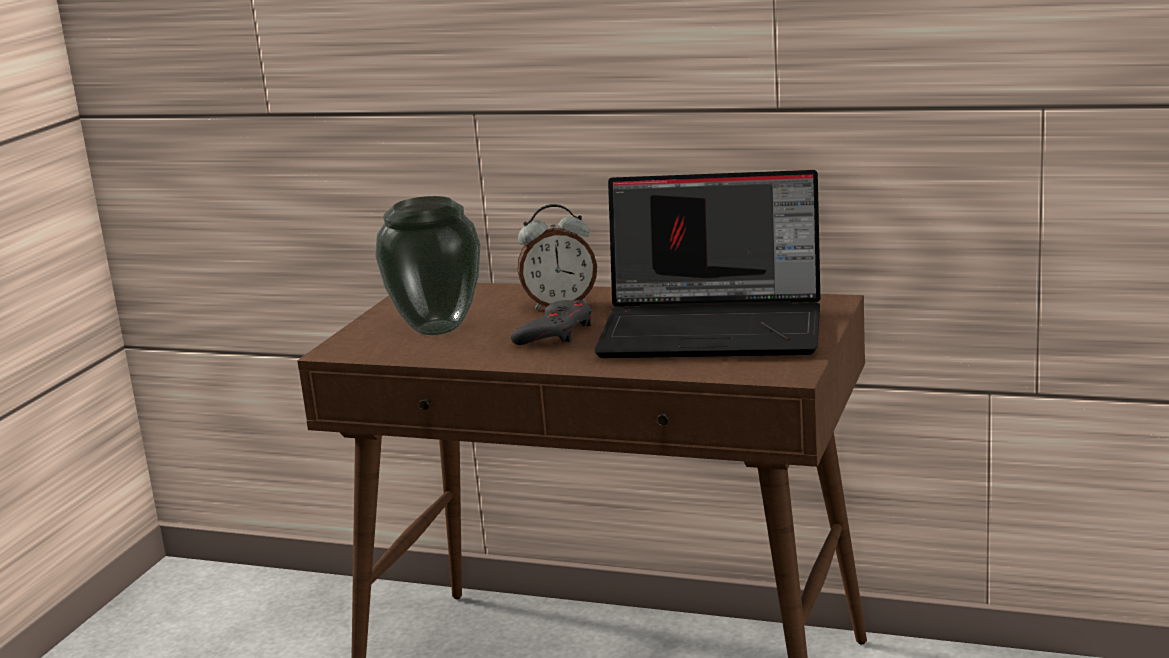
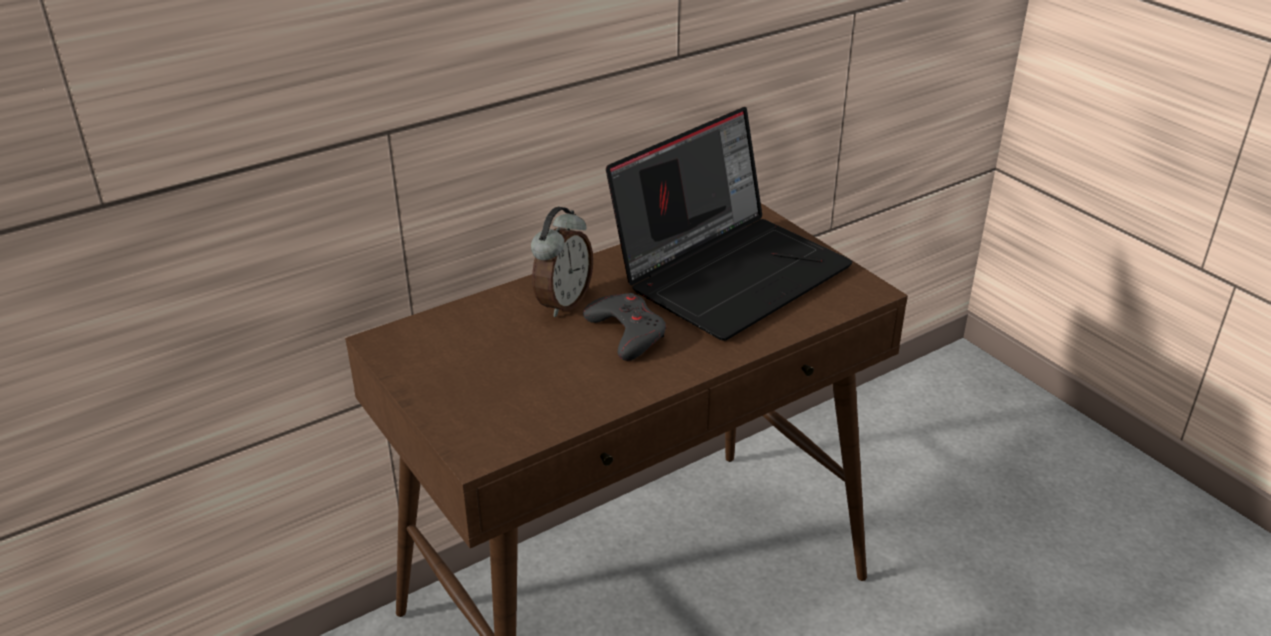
camera: 55 degrees left, 15 degrees up
vase [375,196,481,335] -> none

